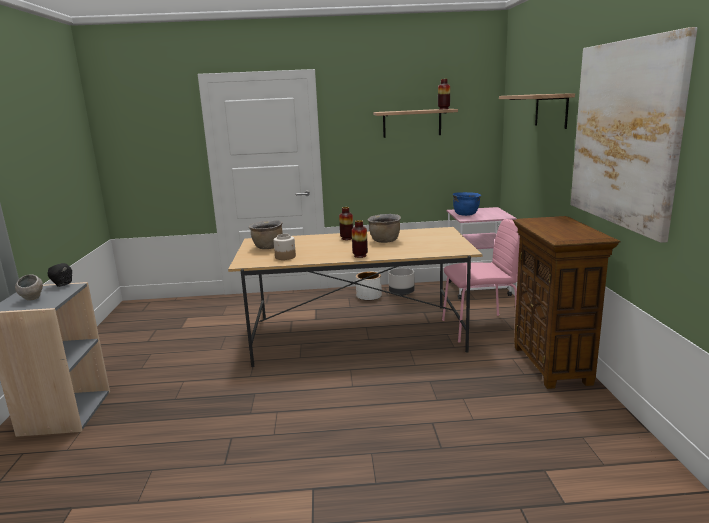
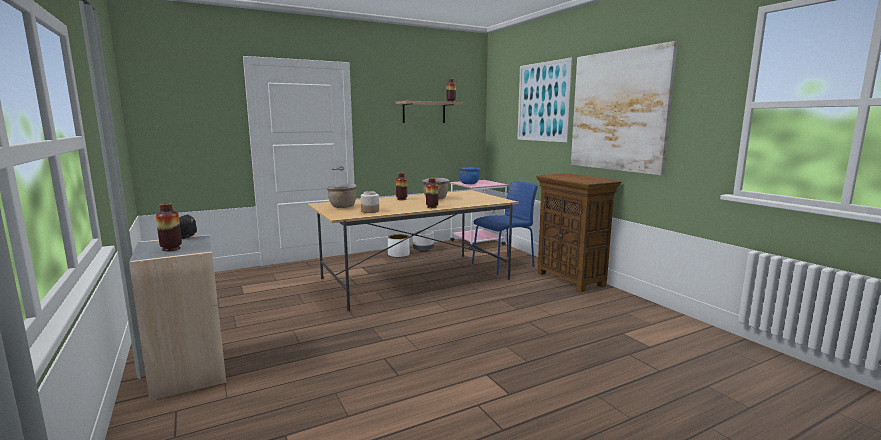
camera: 25 degrees left, 5 degrees down
grey bowl [15,274,43,301] -> vase [156,203,182,251]
pink chair [442,219,520,343] -> blue chair [472,181,538,275]
shelf [499,93,575,129] -> picture [517,57,573,142]

